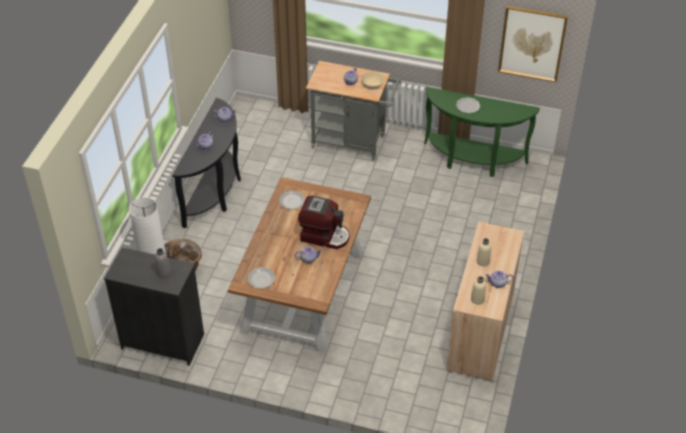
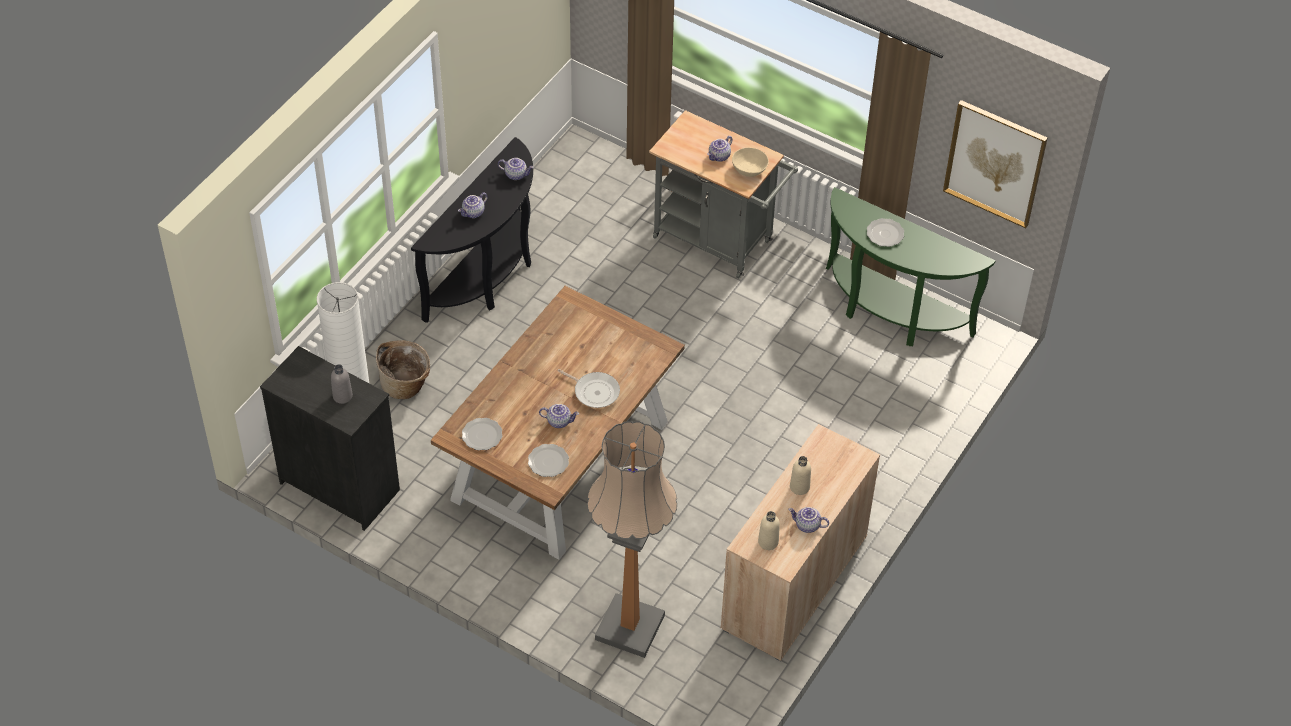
camera: 15 degrees right, 5 degrees up
plate [279,191,305,210] -> plate moved to [528,444,569,477]
coffee machine [298,196,349,249] -> frying pan [557,369,620,408]
none -> floor lamp [587,421,677,658]

